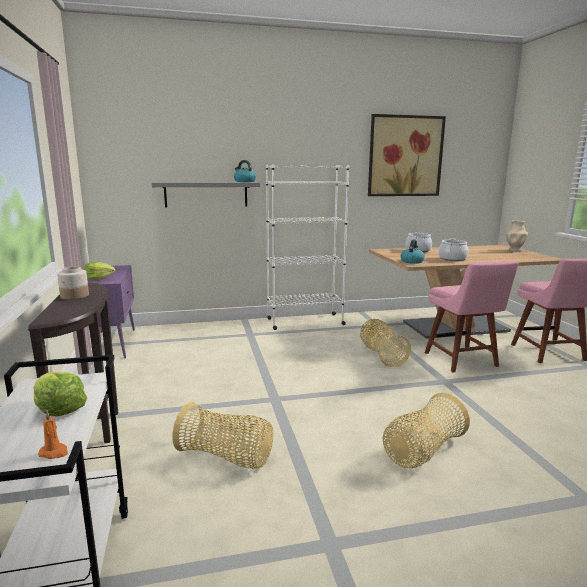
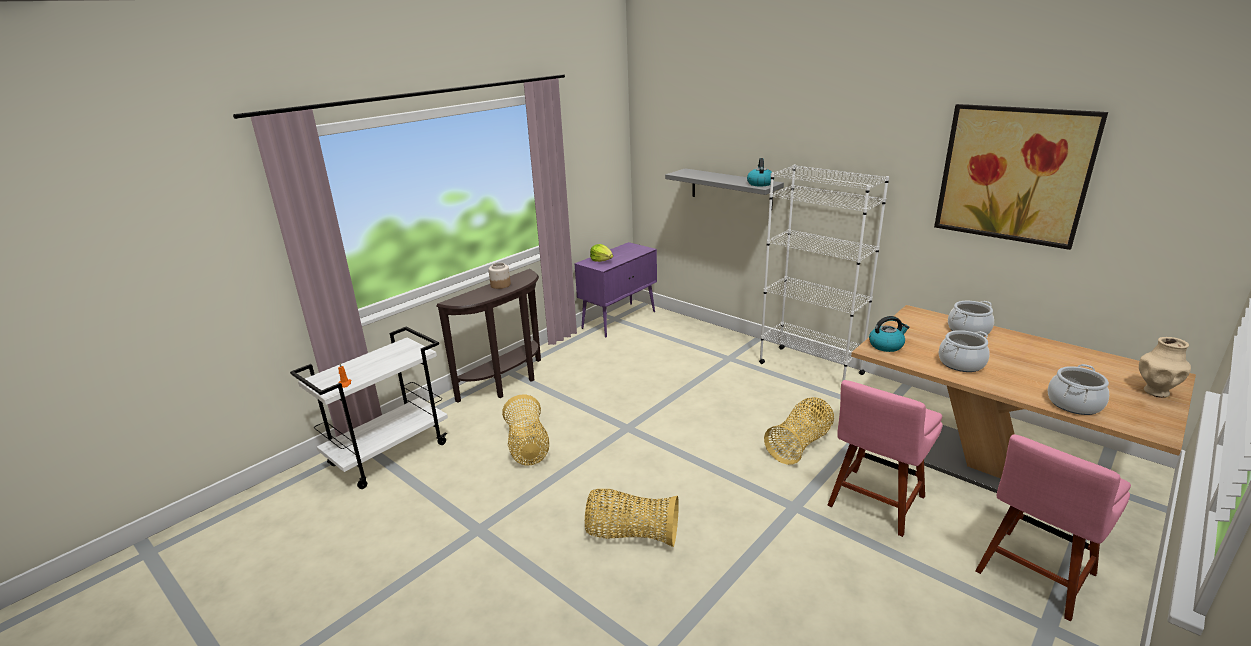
camera: 55 degrees right, 10 degrees up
lettuce [33,372,87,416] -> none
none -> cooking pot [1048,364,1109,415]

